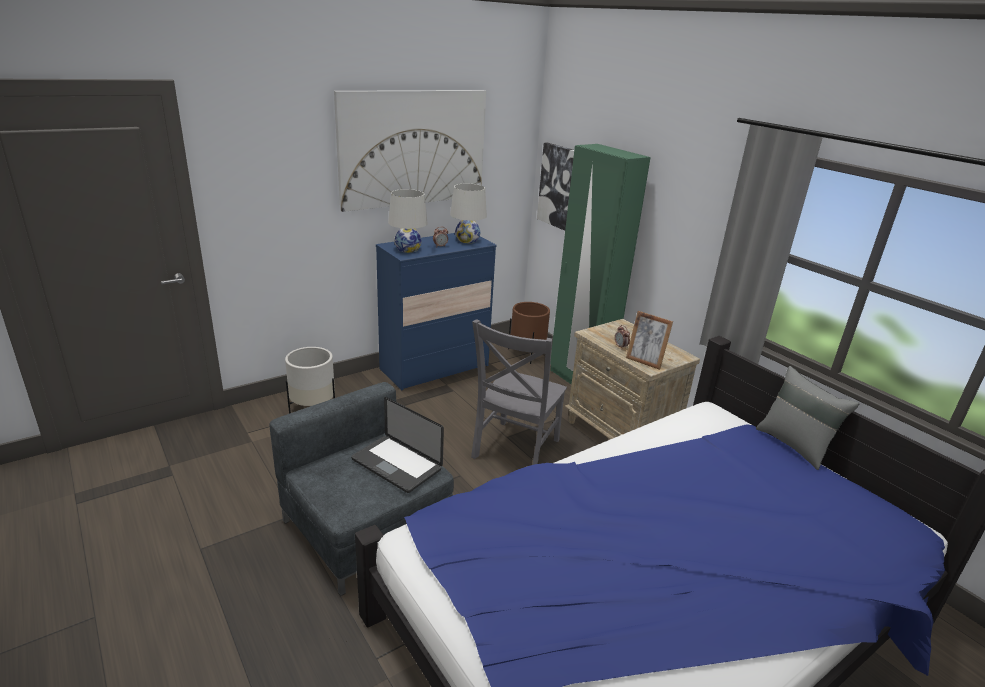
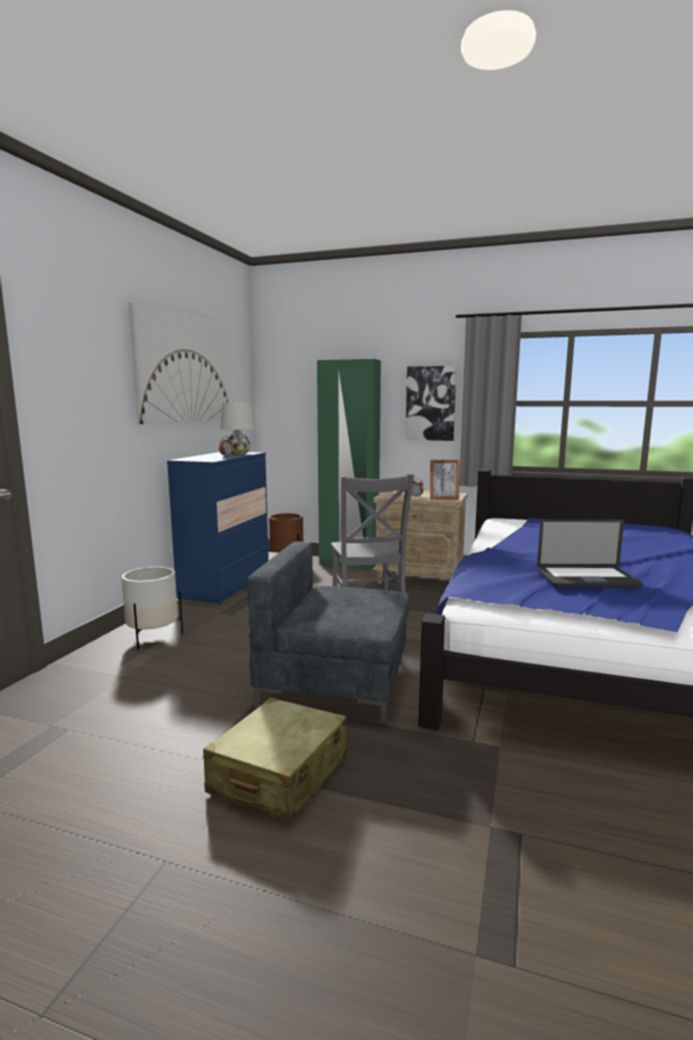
camera: 35 degrees left, 15 degrees down
laptop [351,397,444,493] -> laptop moved to [537,519,643,587]
white table lamp [388,189,428,253] -> none
picture [537,142,574,231] -> picture moved to [405,366,456,441]
grey pillow [756,366,859,470] -> none
none -> beige suitcase [203,697,347,823]

